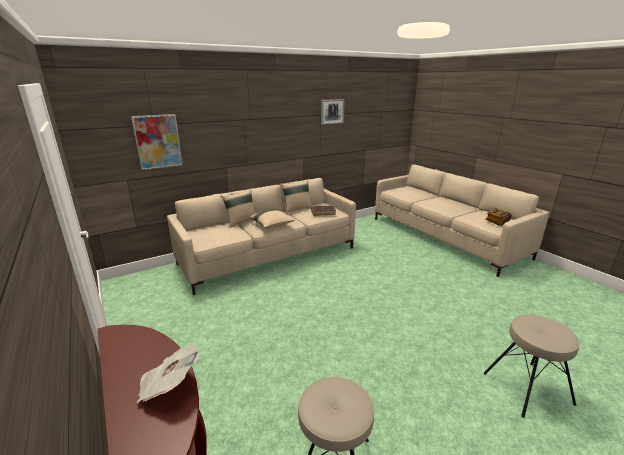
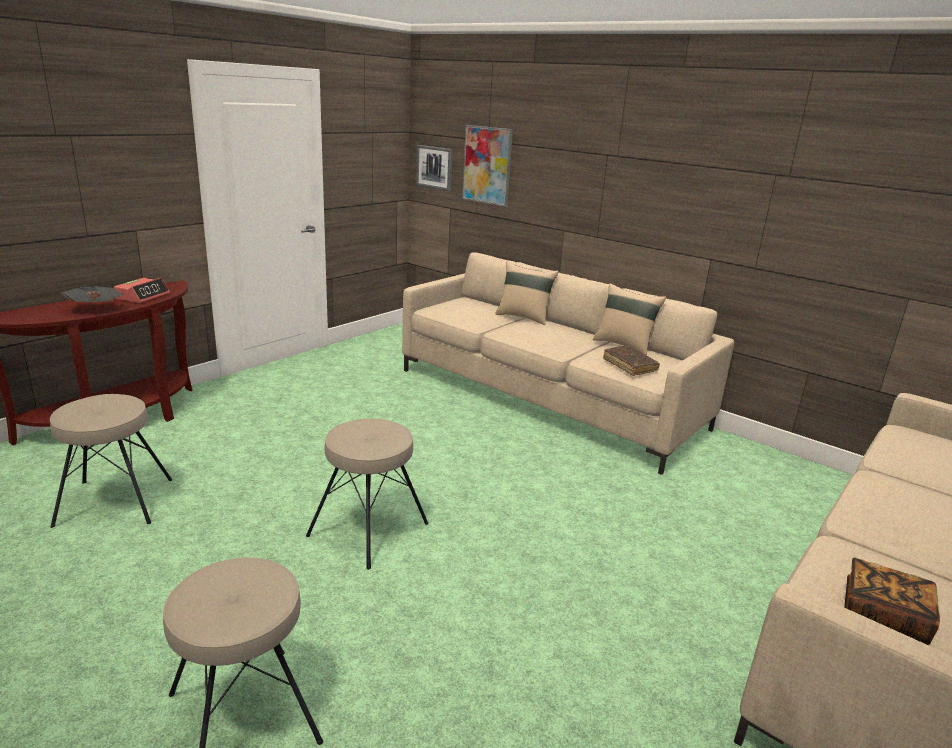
camera: 70 degrees right, 0 degrees up
beige pillow [249,209,295,228] -> none
picture [321,99,345,125] -> picture moved to [416,145,453,191]
none -> alarm clock [114,278,170,303]
none -> beige stool [306,419,429,570]

